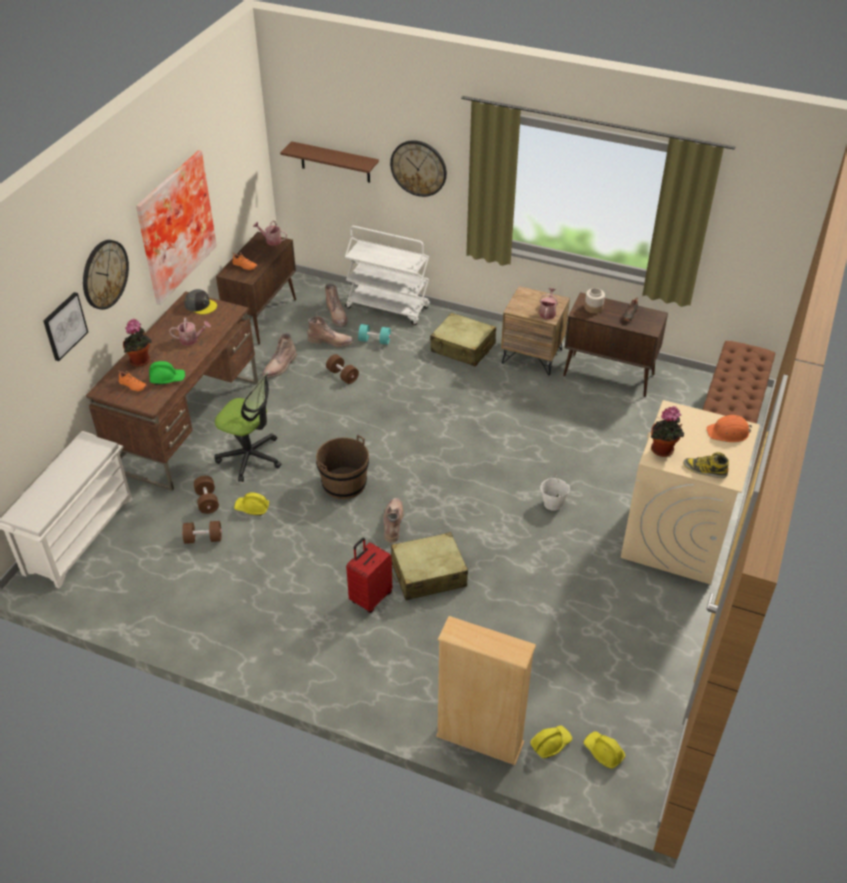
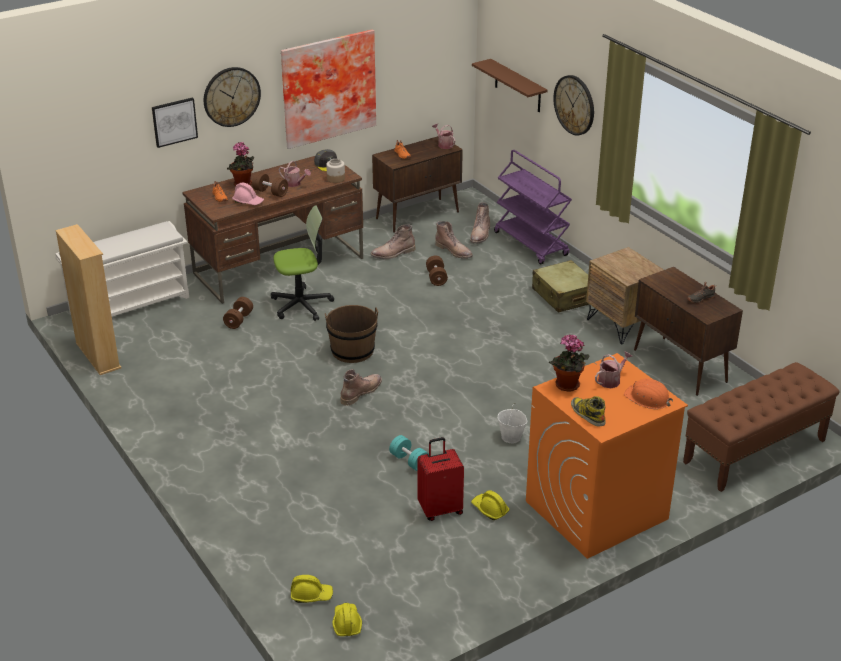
camera: 35 degrees right, 10 degrees down
green hard hat [149,361,185,385] -> pink hard hat [232,183,264,205]
brown dumbbell [182,521,222,544] -> brown dumbbell moved to [252,172,288,197]
office chair [214,372,282,482] -> office chair turned 75 degrees counterclockwise [271,206,334,321]
yellow hard hat [234,492,269,516] -> yellow hard hat moved to [471,490,509,520]
white cart [345,226,430,325] -> purple cart [494,150,572,265]
red suitcase [346,537,392,613] -> red suitcase moved to [417,437,464,521]
turquoise dumbbell [358,324,391,345] -> turquoise dumbbell moved to [389,435,429,471]
beige suitcase [391,532,468,600] -> none
beige bookcase [436,616,536,765] -> beige bookcase moved to [55,224,121,375]
watering can [539,288,558,319] -> watering can moved to [595,351,632,388]
jar [585,288,605,313] -> jar moved to [326,159,345,183]
beige washing machine [621,400,760,585] -> orange washing machine [526,353,688,559]

